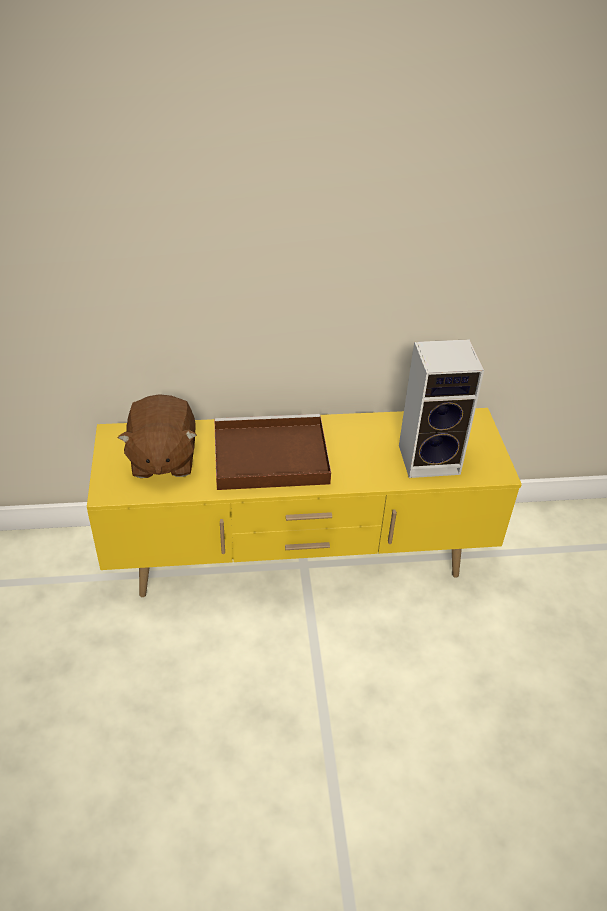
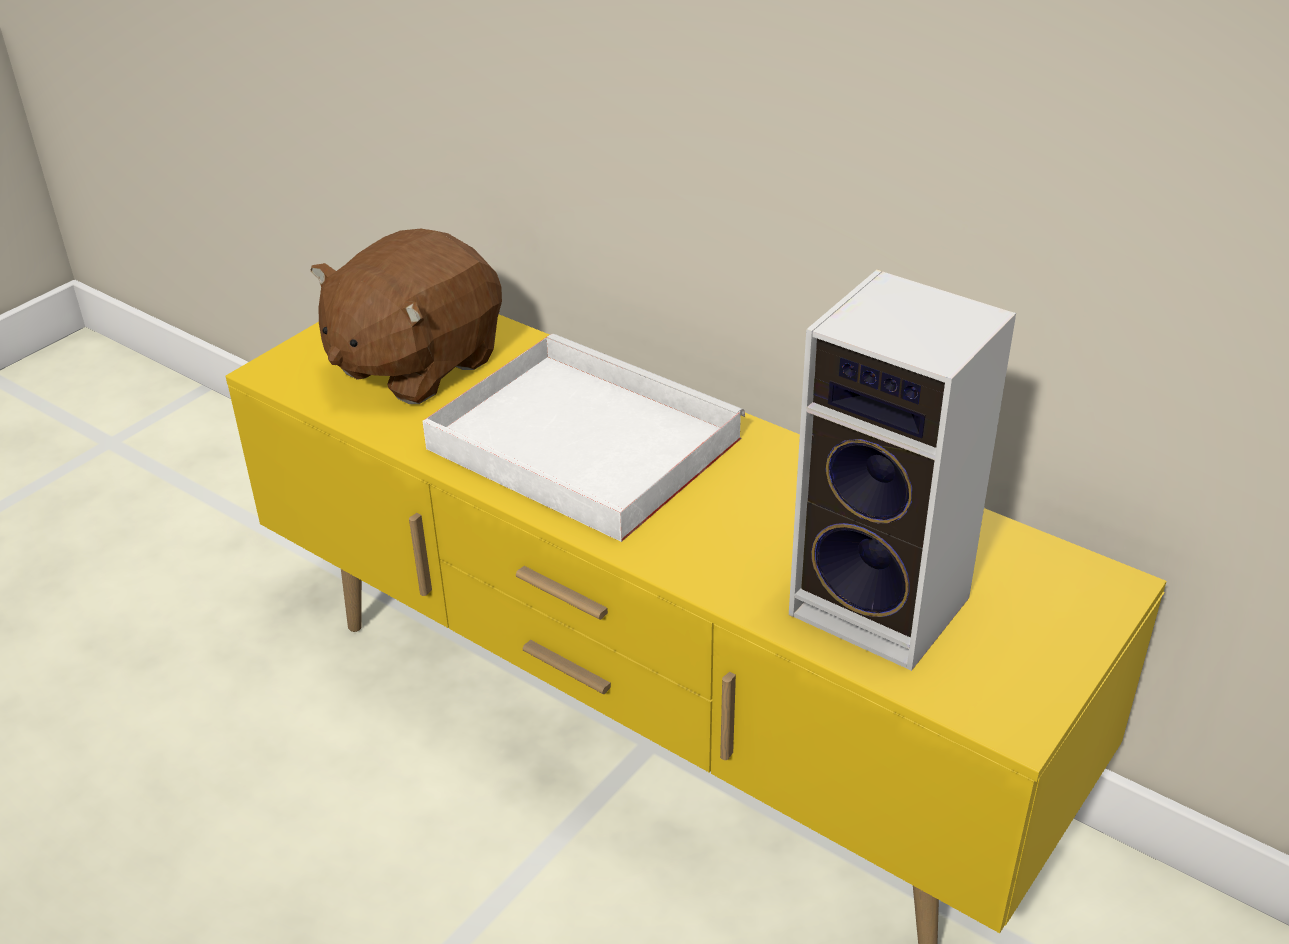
camera: 45 degrees right, 5 degrees down
brown tray [214,414,331,490] -> white tray [422,334,745,542]

